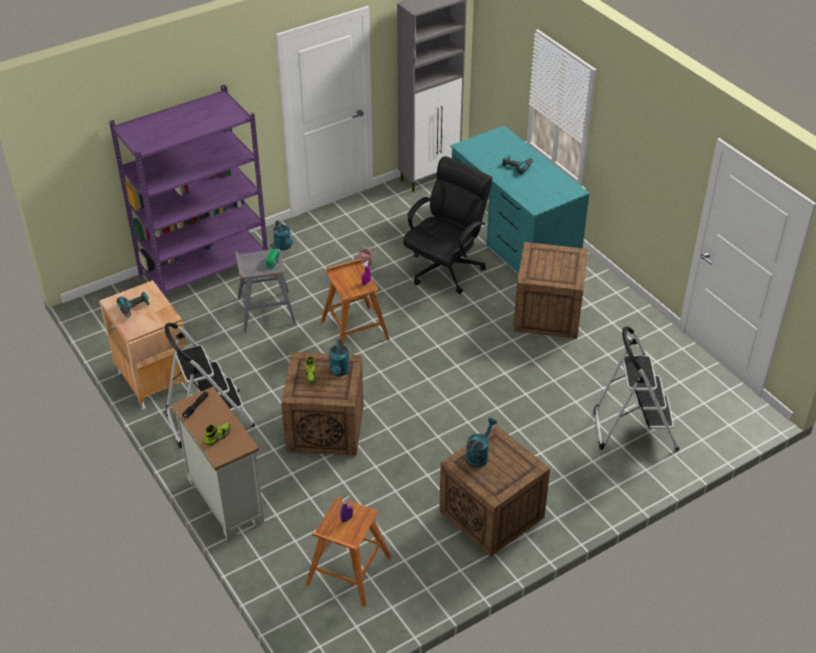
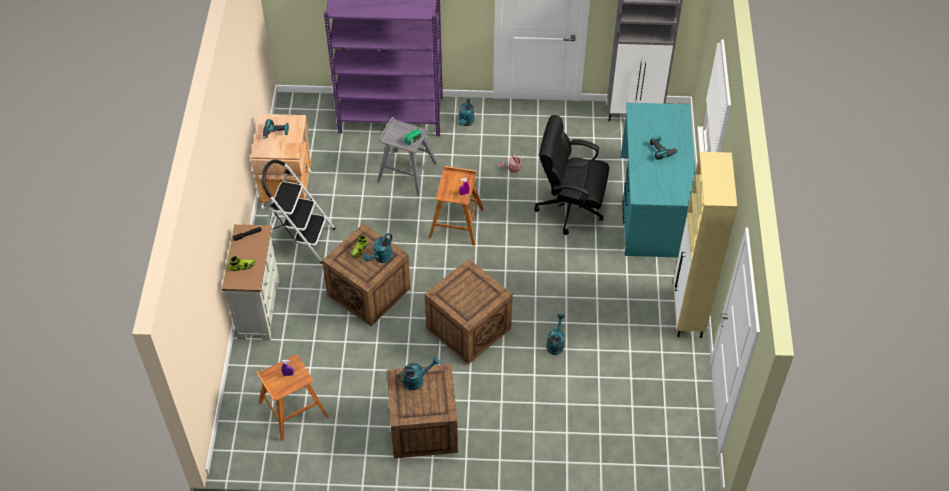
camera: 35 degrees right, 10 degrees up
black office chair [403,156,492,294] -> black office chair turned 150 degrees counterclockwise [534,115,609,235]
crate [513,242,588,339] -> crate moved to [425,259,513,364]
step ladder [594,326,679,450] -> none
none -> turquoise watering can [546,314,565,355]
none -> beige cabinet [673,152,737,338]

